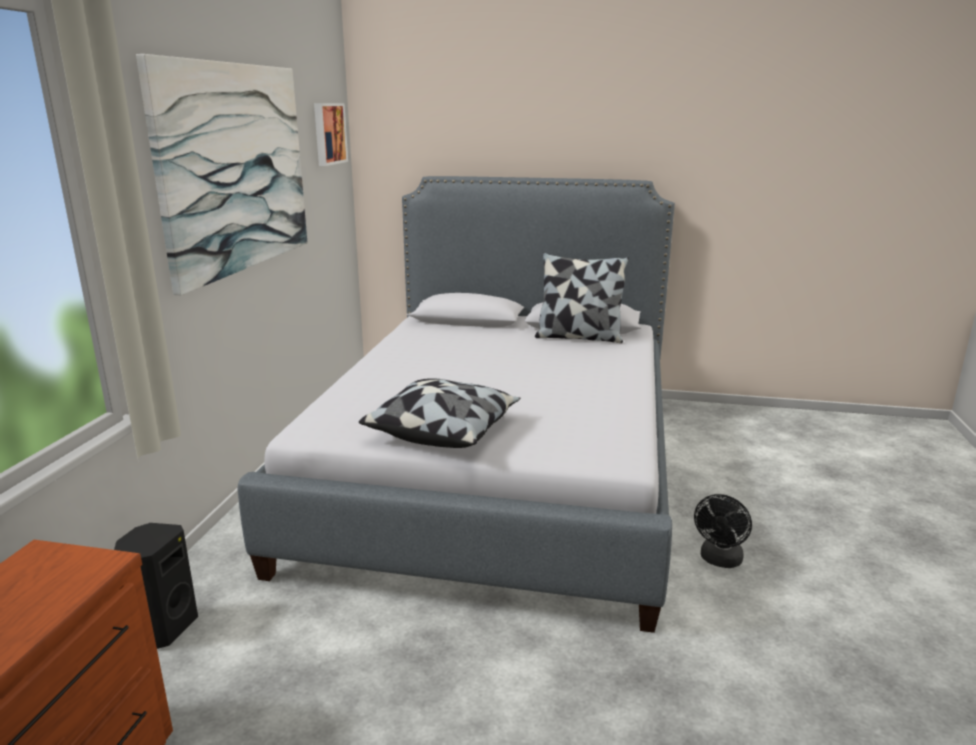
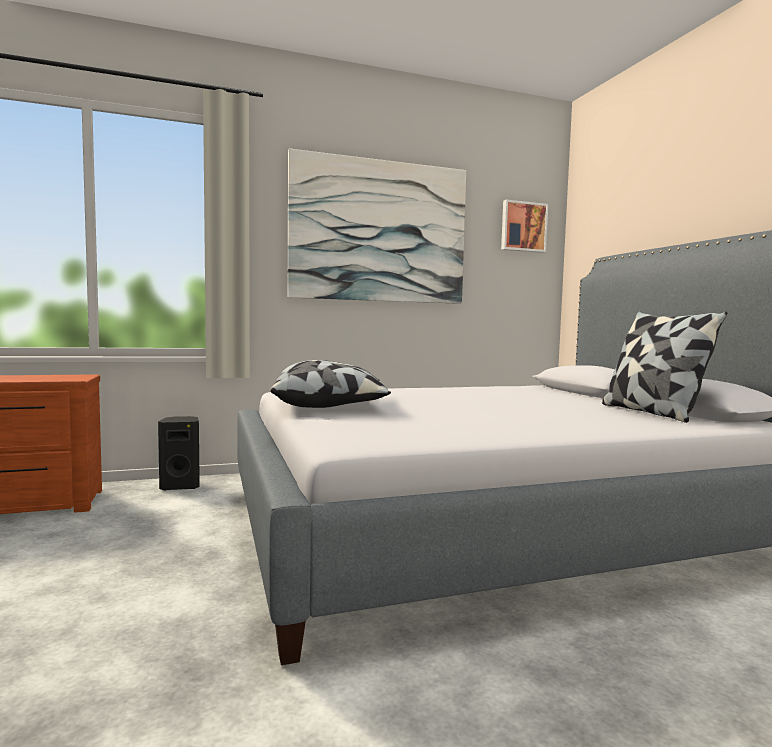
camera: 60 degrees right, 15 degrees down
black fan [694,494,752,568] -> none

